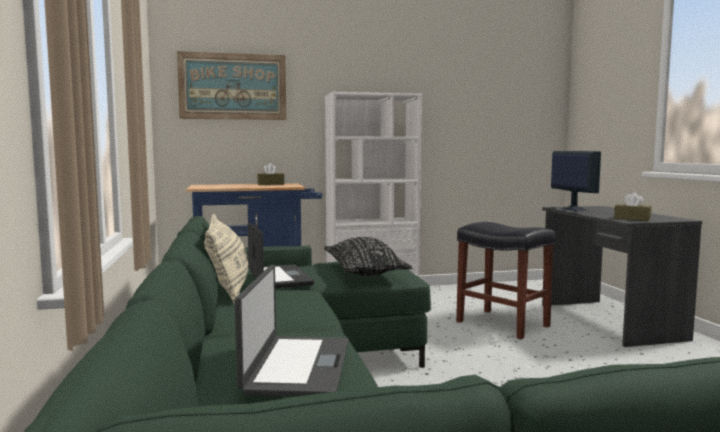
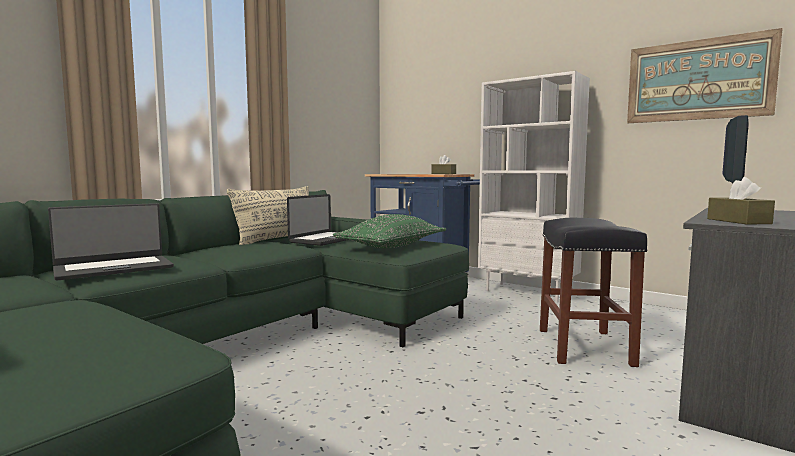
camera: 50 degrees right, 0 degrees up
picture [177,51,287,120] -> picture moved to [627,28,783,123]
black pillow [324,237,413,276] -> green pillow [333,214,446,248]

